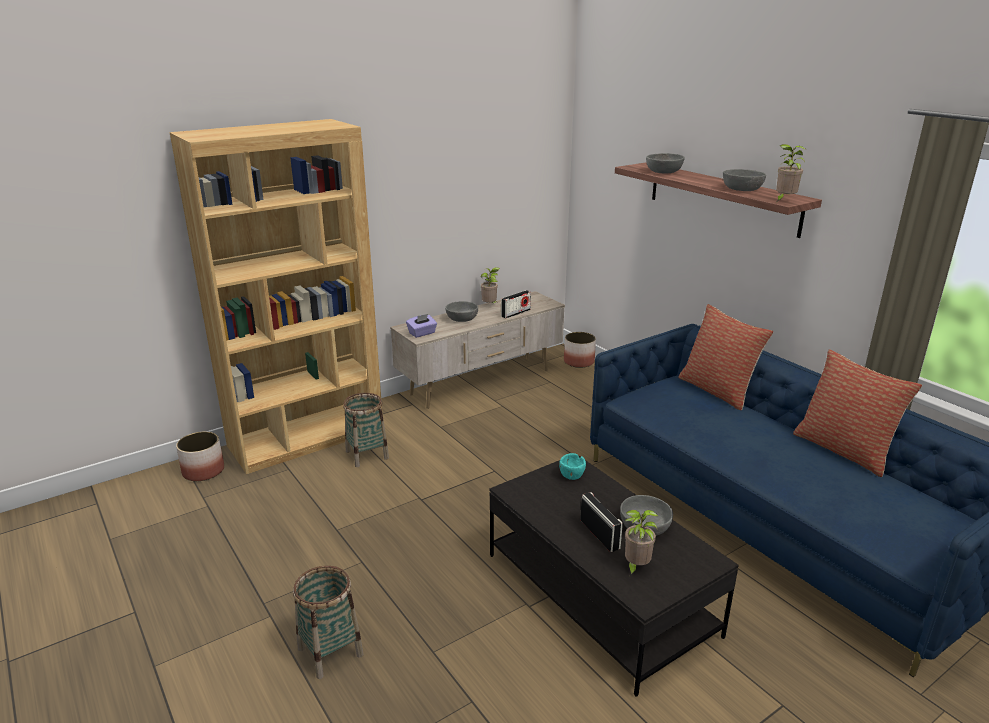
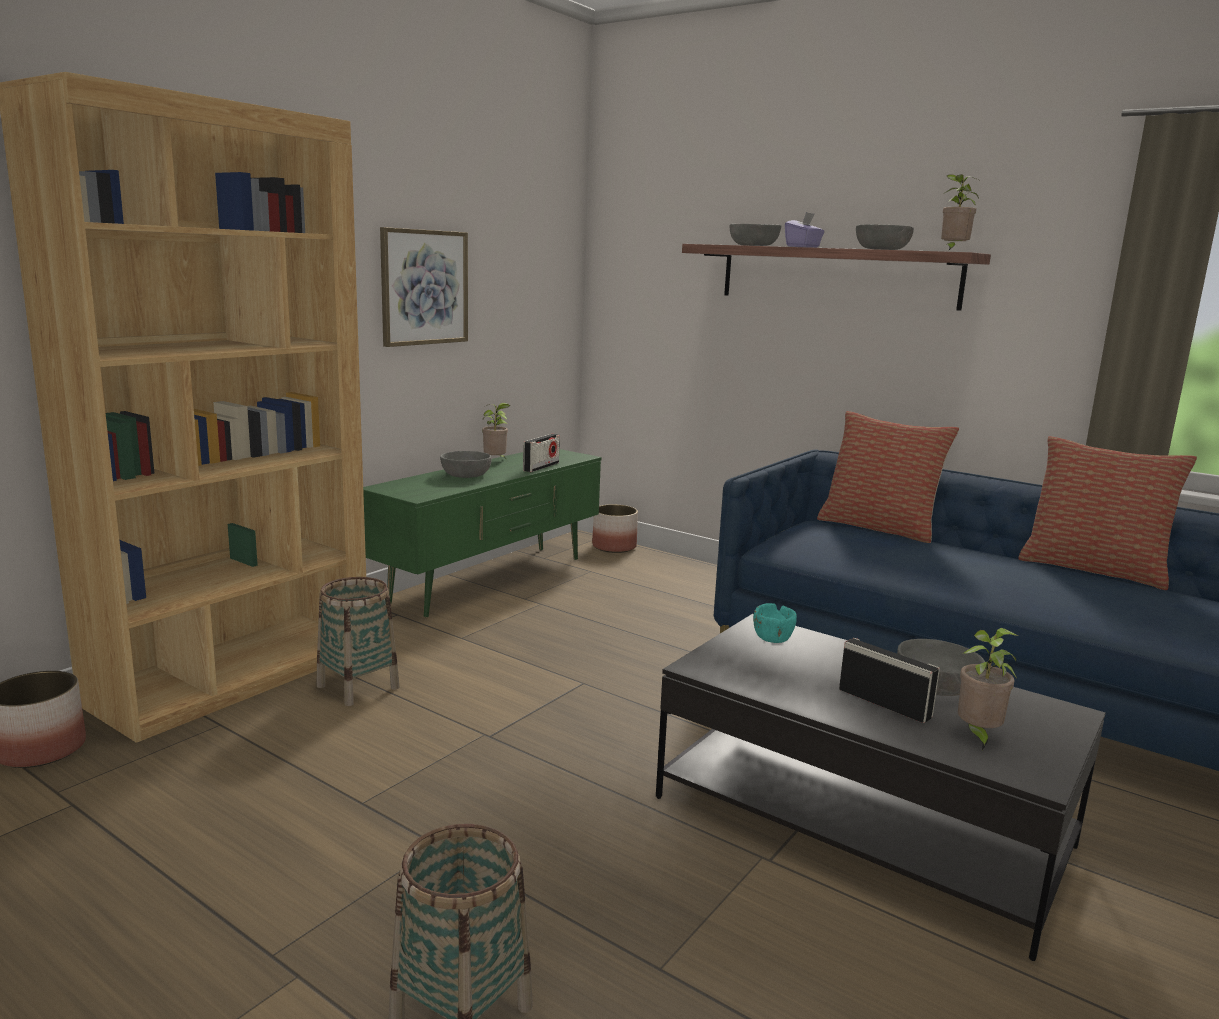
camera: 20 degrees left, 10 degrees down
beige tv stand [390,291,565,409] -> green tv stand [363,449,602,618]
purple tissue box [406,314,437,338] -> purple tissue box moved to [785,212,825,248]
none -> picture [380,227,468,347]

